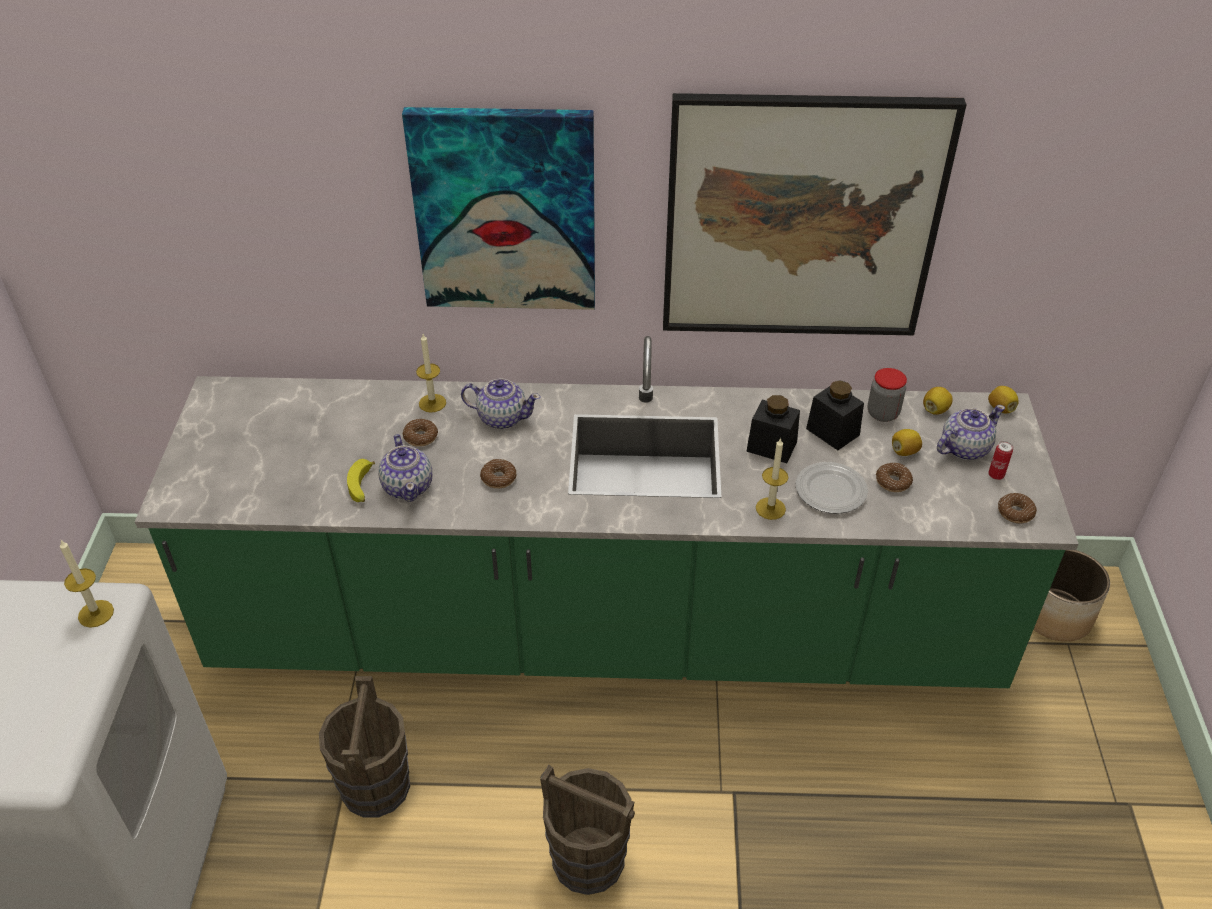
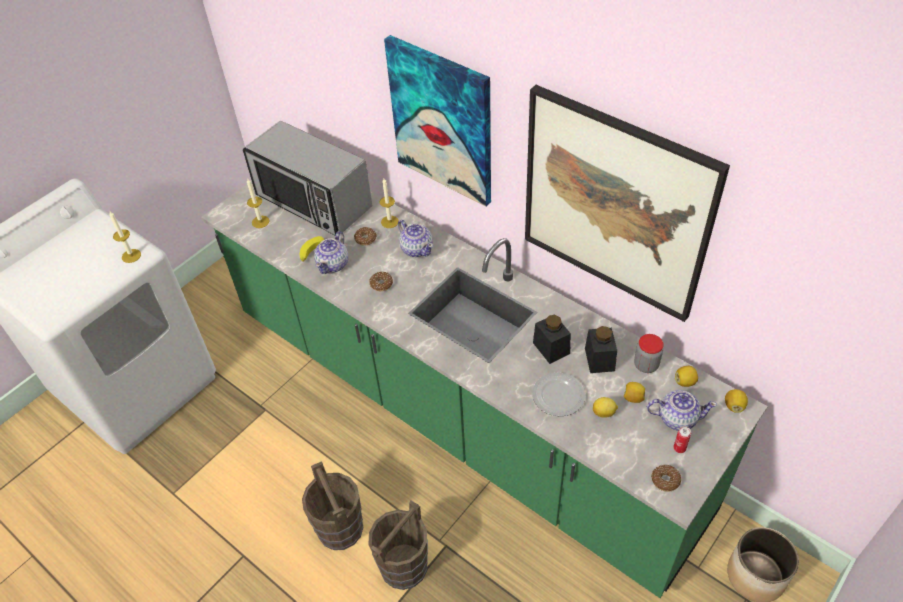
camera: 40 degrees right, 5 degrees up
brown bucket [319,676,410,817] -> brown bucket moved to [368,500,428,590]
candle [756,437,788,520] -> candle moved to [247,179,269,228]
donut [876,463,913,492] -> lemon [593,397,618,418]
none -> microwave [243,121,372,235]

